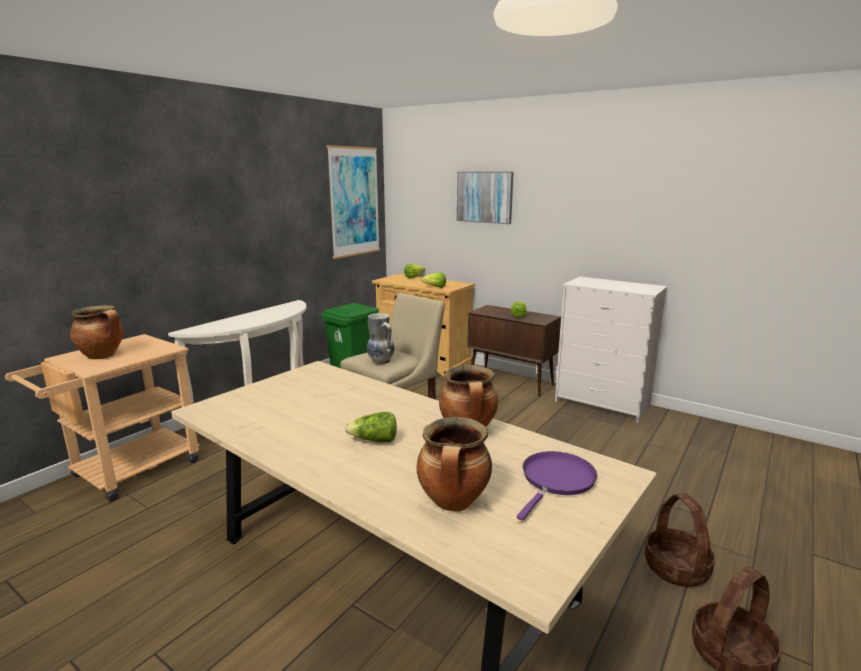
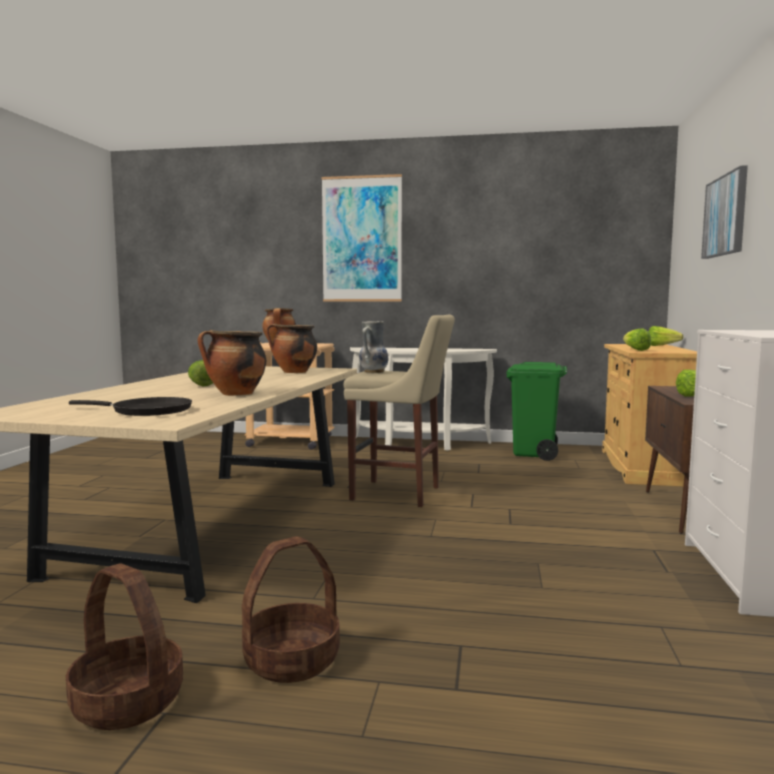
camera: 65 degrees right, 10 degrees down
picture [327,145,380,259] -> picture moved to [321,174,402,302]
cooking pot [416,417,492,511] -> cooking pot moved to [266,324,317,373]
purple frying pan [517,451,597,521] -> black frying pan [69,397,192,416]

